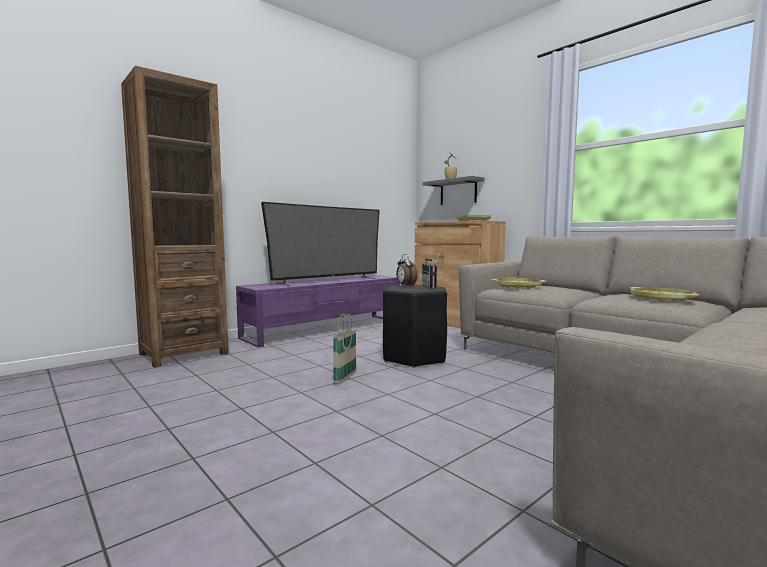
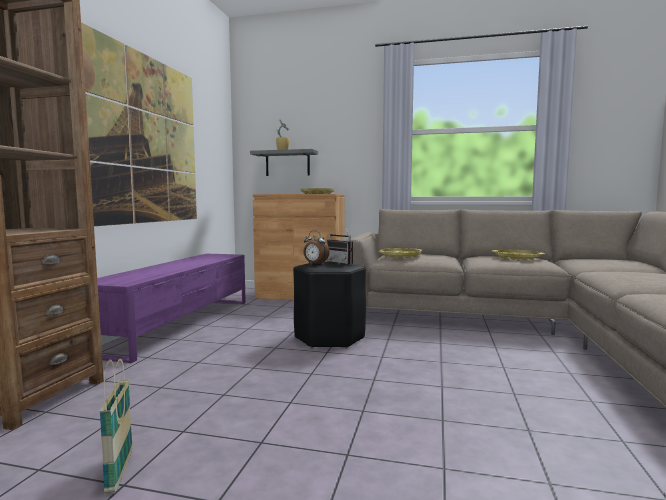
camera: 35 degrees left, 0 degrees up
television [261,202,380,286] -> none
basket [333,314,357,384] -> basket moved to [99,359,133,493]
none -> picture [81,22,197,226]

